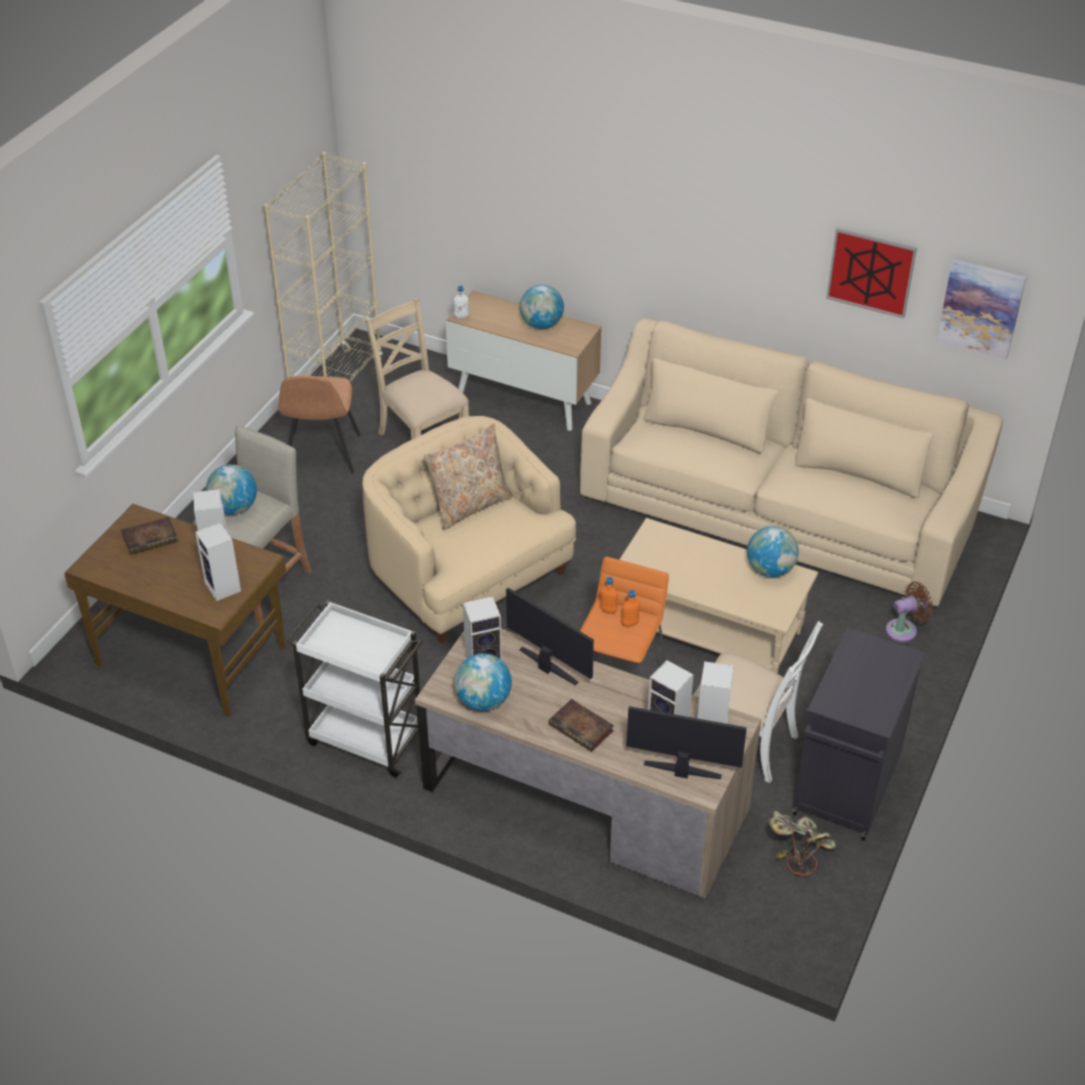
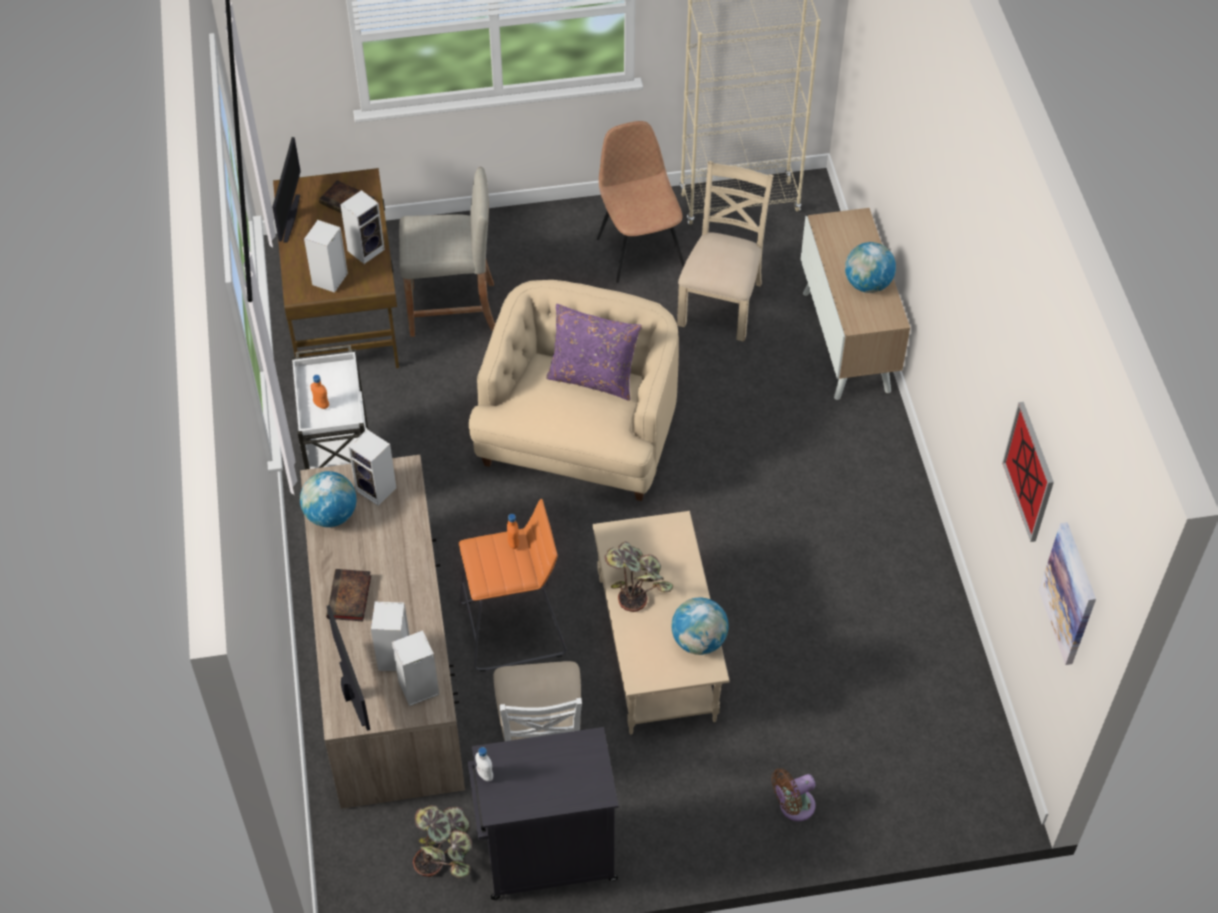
camera: 55 degrees right, 10 degrees up
globe [206,464,257,515] -> none
brown chair [279,375,360,474] -> brown chair turned 105 degrees clockwise [597,121,685,283]
beige pillow [424,423,512,531] -> purple pillow [546,304,642,401]
white bottle [453,286,469,319] -> white bottle moved to [475,747,493,781]
monitor [506,588,594,685] -> monitor moved to [272,137,301,243]
beige sofa [580,318,1003,606] -> none
orange bottle [622,590,640,627] -> orange bottle moved to [311,375,329,409]
brown fan [886,582,933,642] -> brown fan turned 120 degrees clockwise [772,768,816,821]
none -> potted plant [605,542,673,612]

